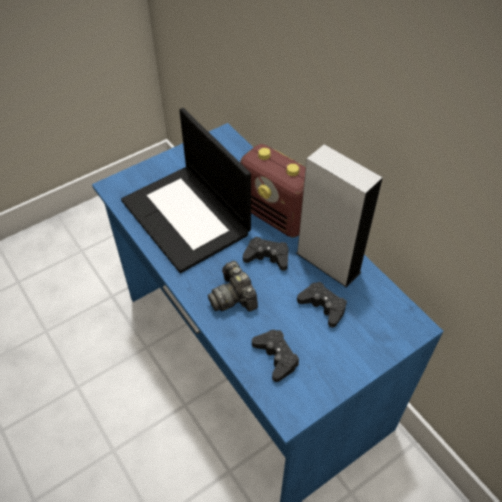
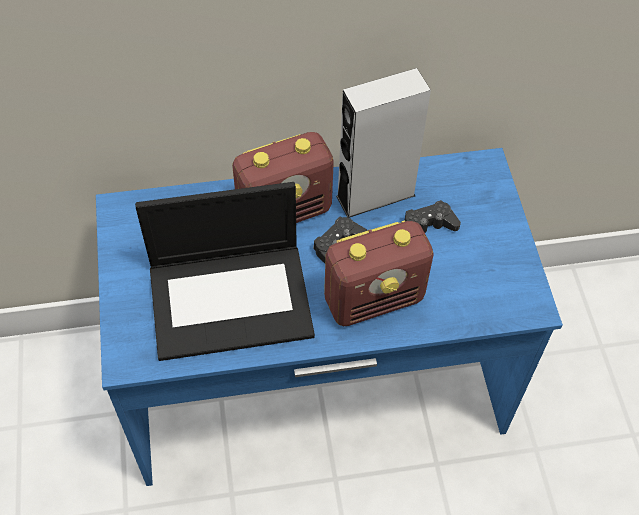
camera: 65 degrees left, 5 degrees up
camera [208,261,258,312] -> radio [324,221,434,326]
black game controller [252,330,299,382] -> none

